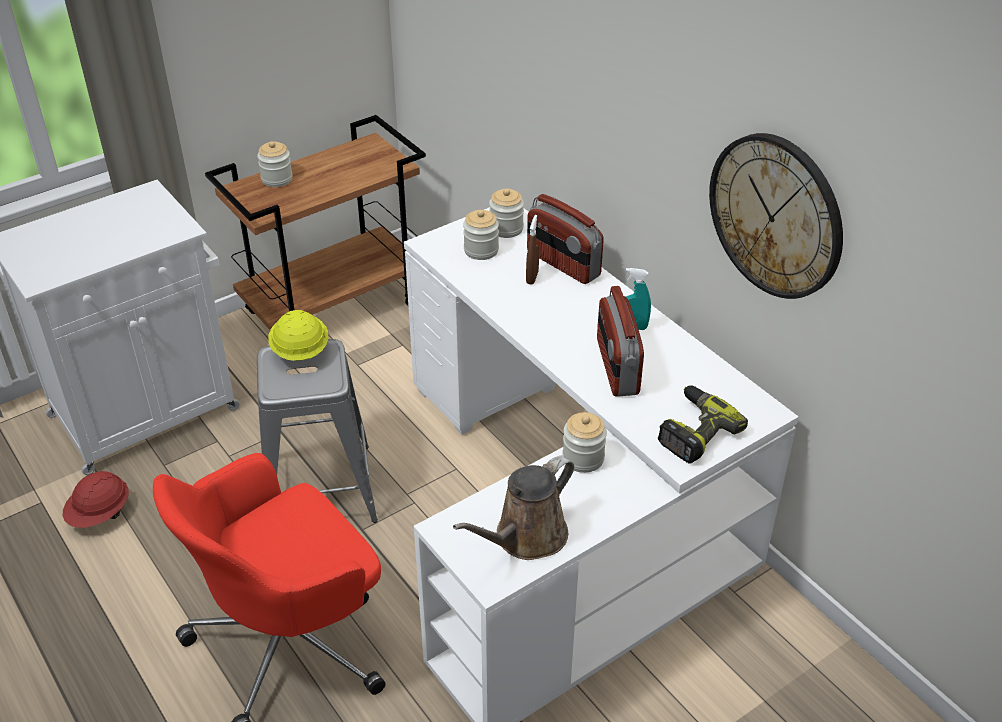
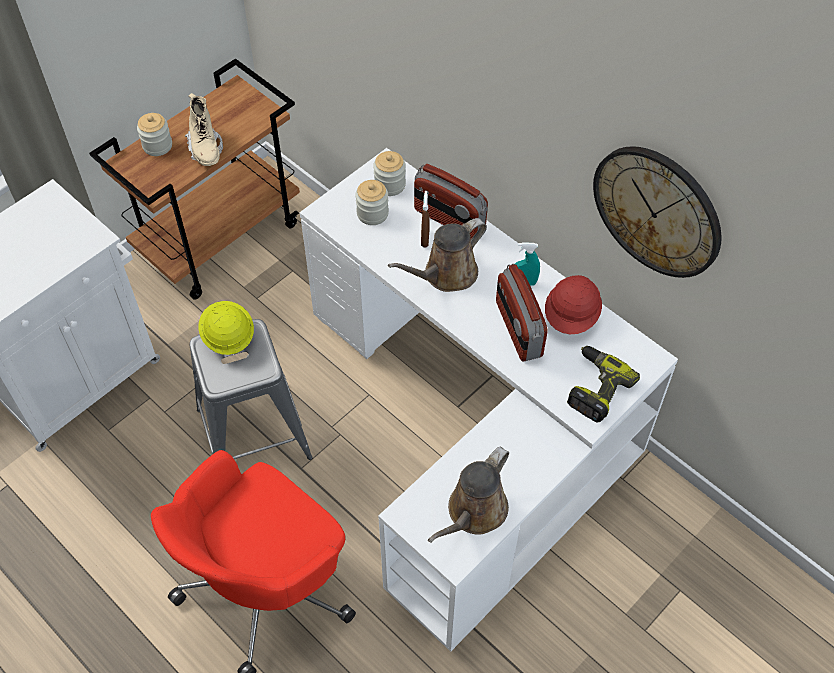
camera: 10 degrees left, 15 degrees up
red hard hat [63,471,129,528] -> red hard hat moved to [545,275,602,334]
jar [562,412,607,473] -> none
none -> beige boot [185,93,223,166]
none -> brown watering can [388,218,487,292]

